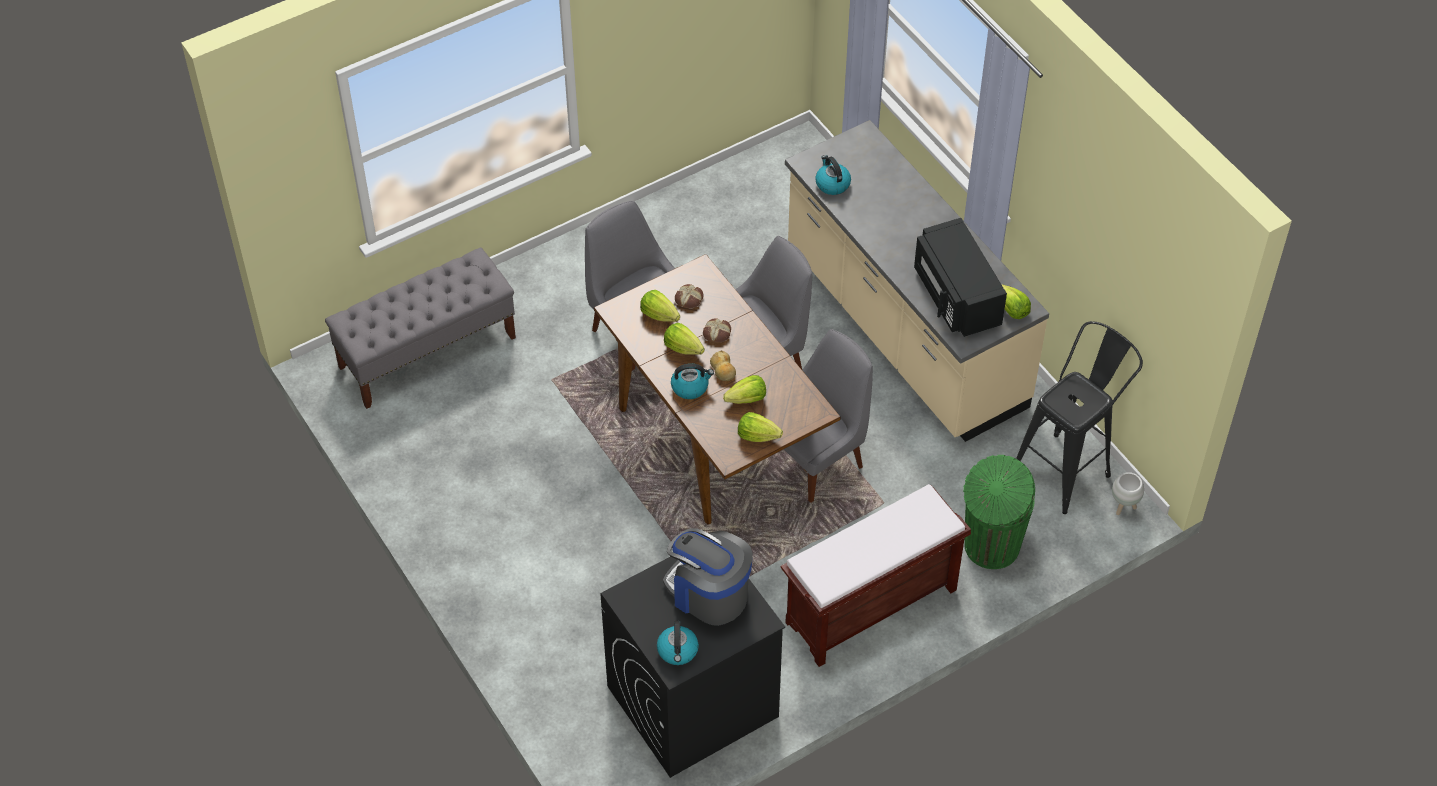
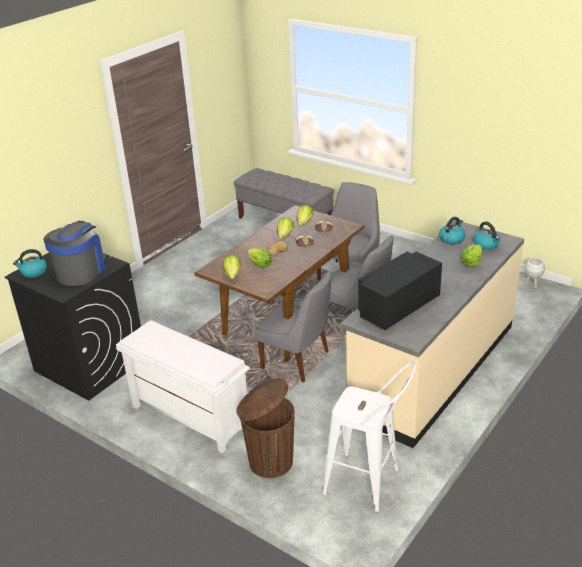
camera: 70 degrees right, 20 degrees down
kettle [671,364,714,399] -> kettle moved to [473,221,500,250]
brown bench [781,484,971,667] -> white bench [116,320,250,454]
green trash can [963,455,1035,569] -> brown trash can [236,378,295,478]
lettuce [1001,284,1031,319] -> lettuce moved to [461,244,482,267]
black stool [1016,321,1143,514] -> white stool [323,362,416,512]
white planter [1112,472,1144,515] -> white planter moved to [524,258,545,288]

